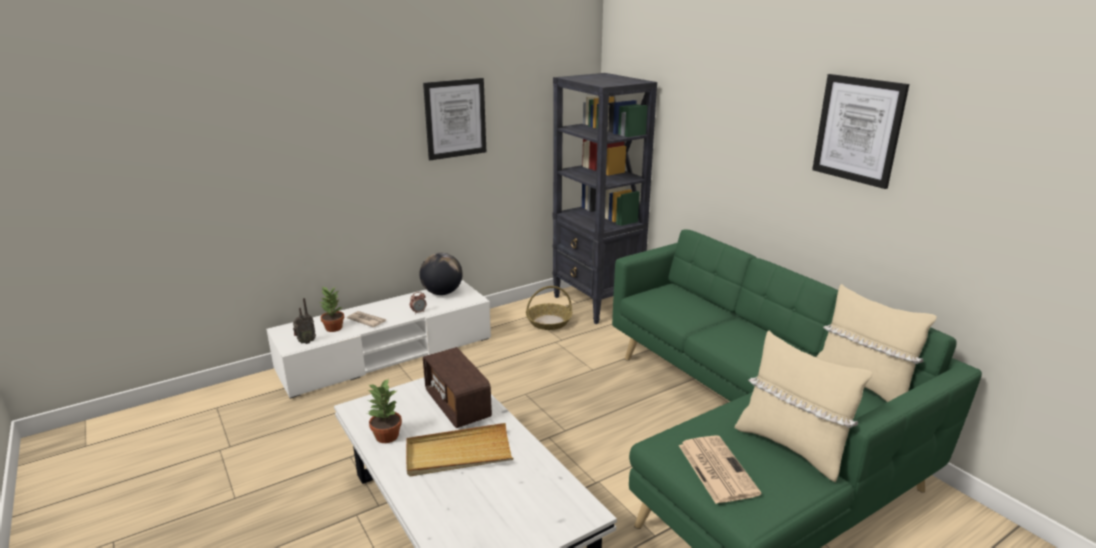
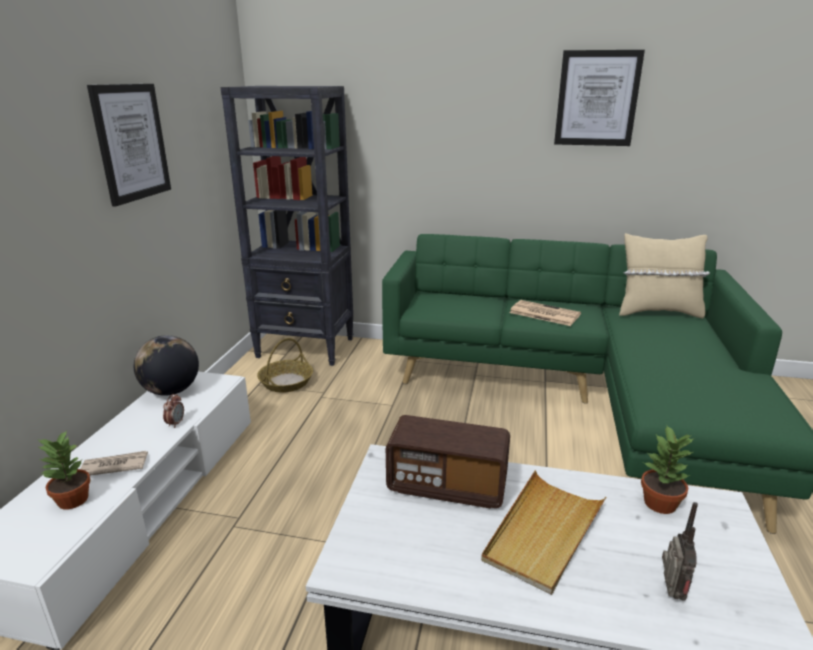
camera: 45 degrees left, 0 degrees up
radio [293,298,316,344] -> radio moved to [662,502,698,601]
potted plant [367,378,402,443] -> potted plant moved to [641,426,693,514]
newspaper [679,435,761,504] -> newspaper moved to [509,300,581,326]
beige pillow [735,331,872,482] -> none

